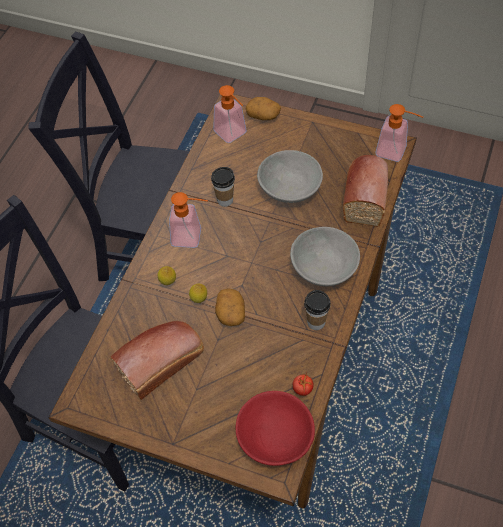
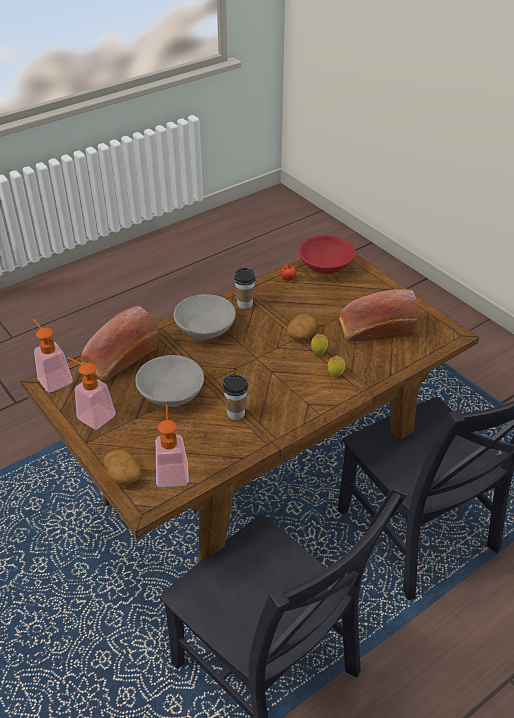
camera: 150 degrees left, 15 degrees down
soap dispenser [169,192,208,248] -> soap dispenser moved to [67,357,116,430]

